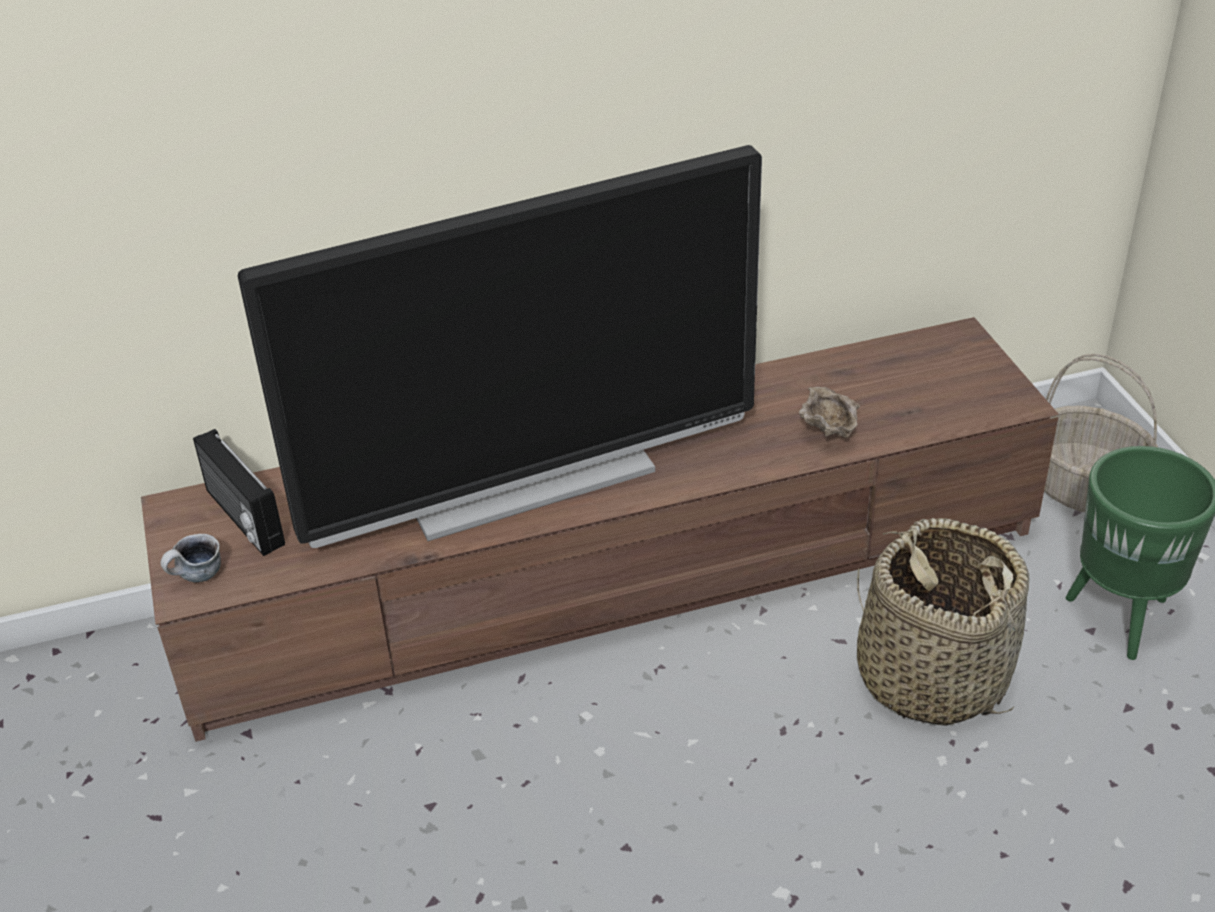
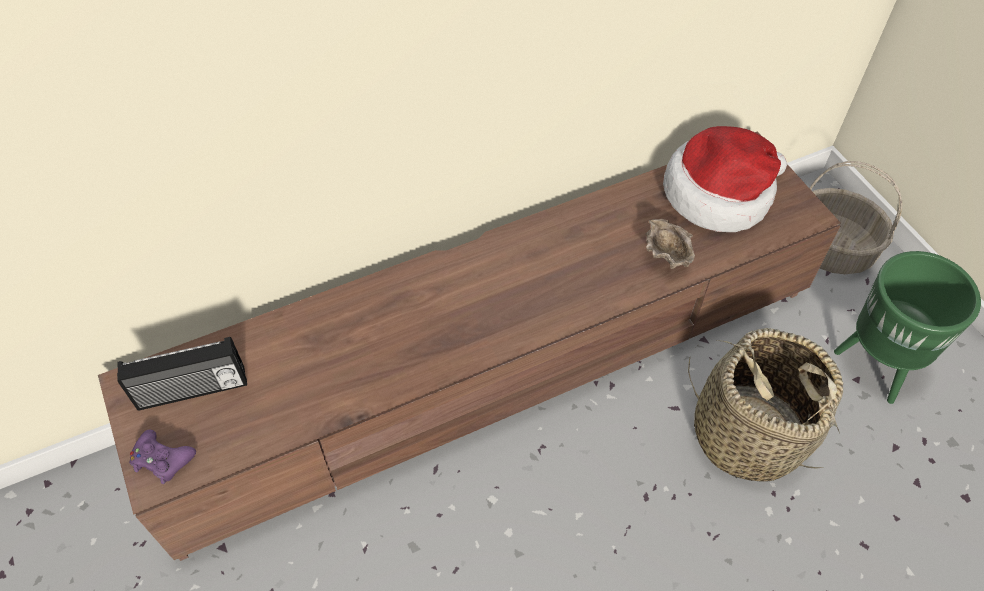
camera: 10 degrees left, 15 degrees up
mug [160,534,221,582] -> purple game controller [129,430,196,484]
radio [193,429,285,556] -> radio turned 60 degrees counterclockwise [117,337,247,411]
television [238,145,762,548] -> none
none -> hat [663,126,787,232]

